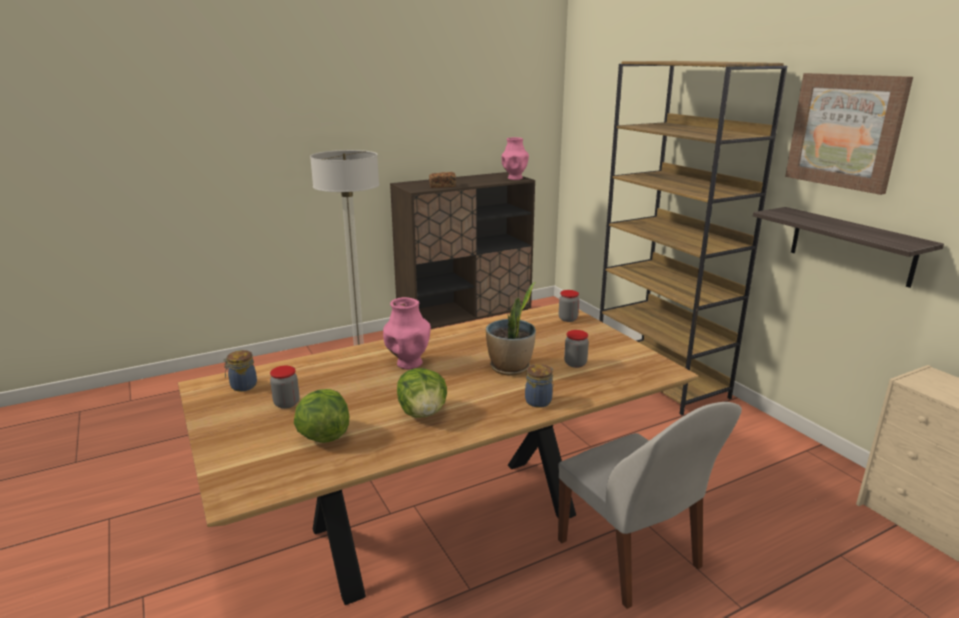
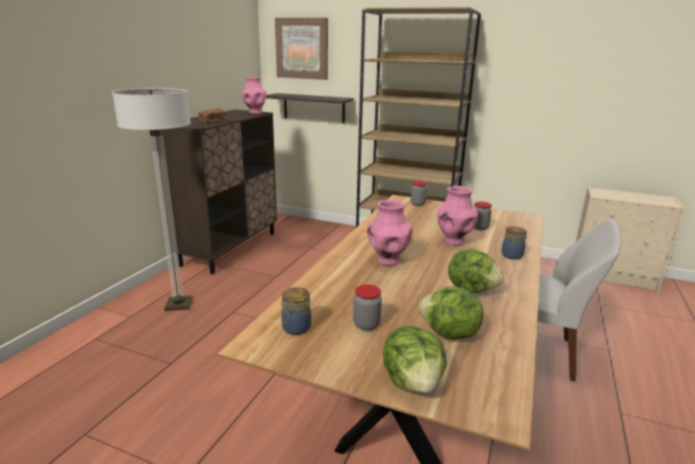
camera: 40 degrees left, 0 degrees up
potted plant [486,282,536,376] -> pink vase [437,186,478,246]
shelf [753,207,944,288] -> shelf moved to [266,93,354,123]
picture [785,73,913,195] -> picture moved to [275,18,328,80]
none -> lettuce [383,326,447,393]

